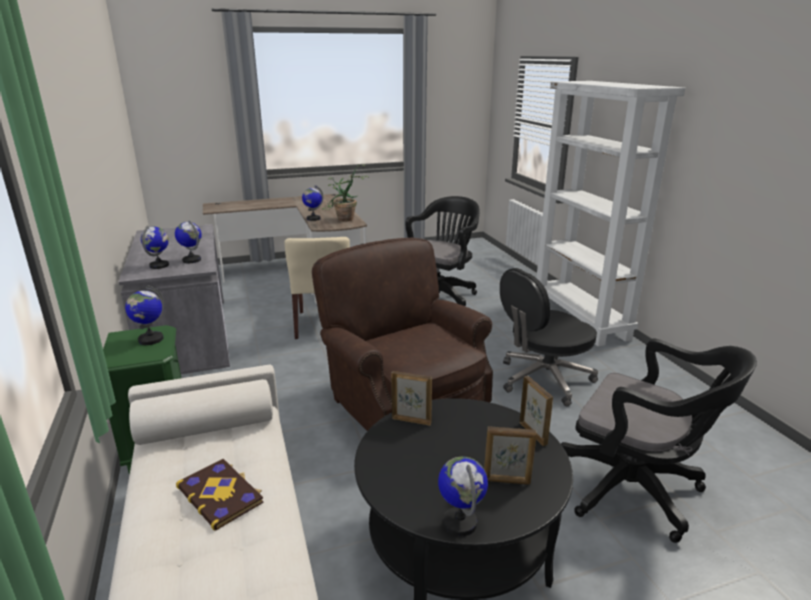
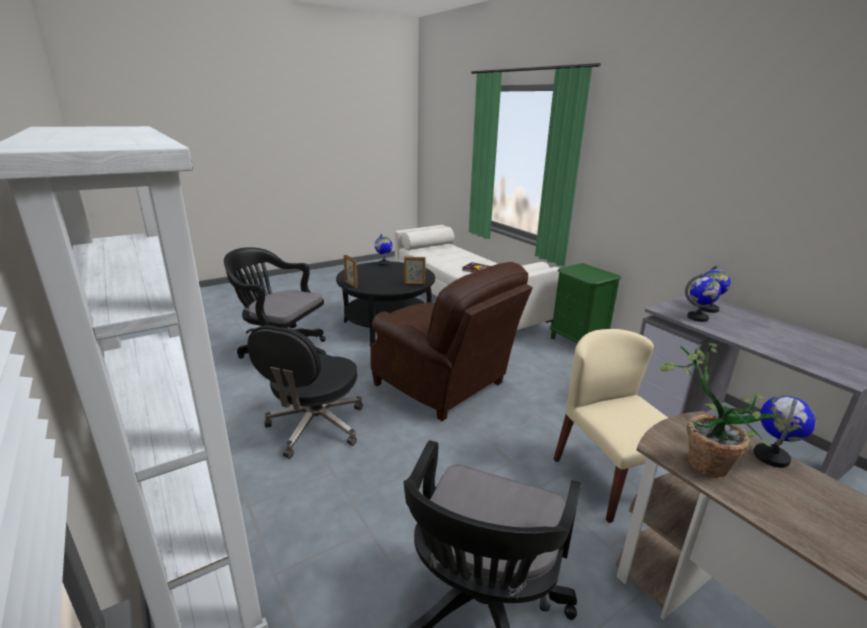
camera: 165 degrees right, 0 degrees up
globe [125,286,164,345] -> none
picture frame [484,426,537,485] -> none
black office chair [500,268,598,406] -> black office chair turned 150 degrees clockwise [247,325,363,459]

